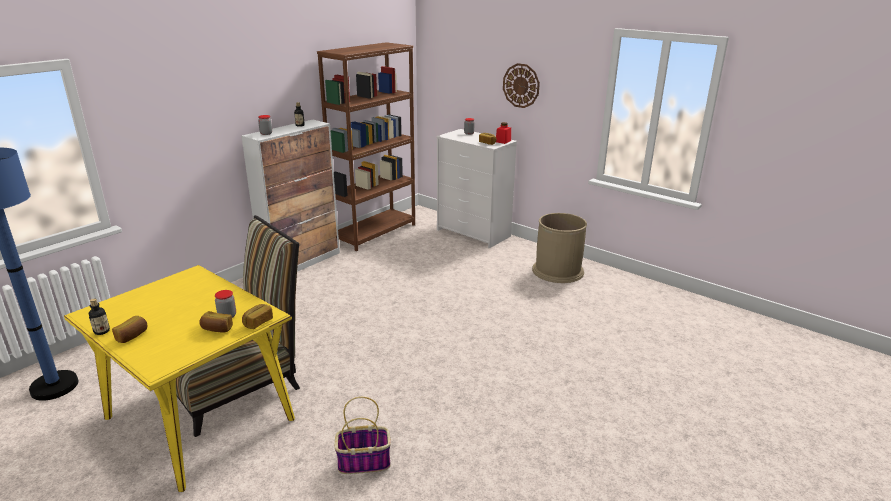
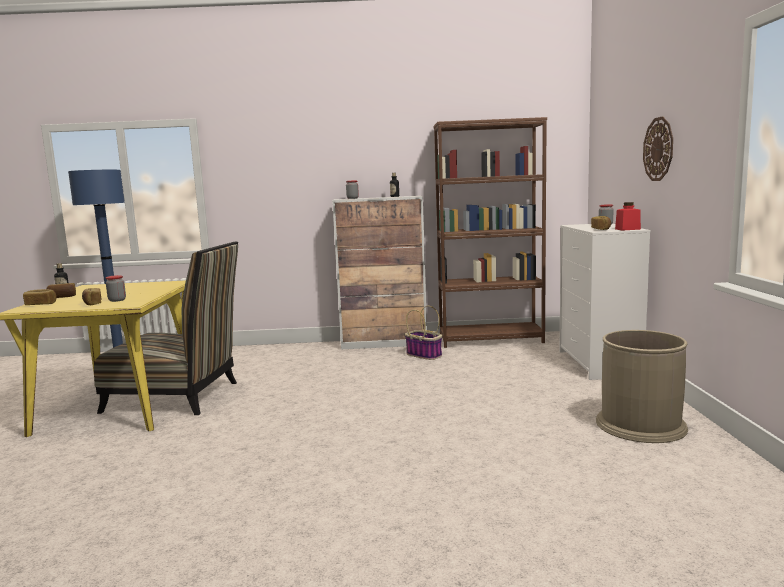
camera: 50 degrees right, 15 degrees down
bread [242,304,273,329] -> bread moved to [23,289,57,305]
basket [335,397,391,474] -> basket moved to [405,306,442,360]

